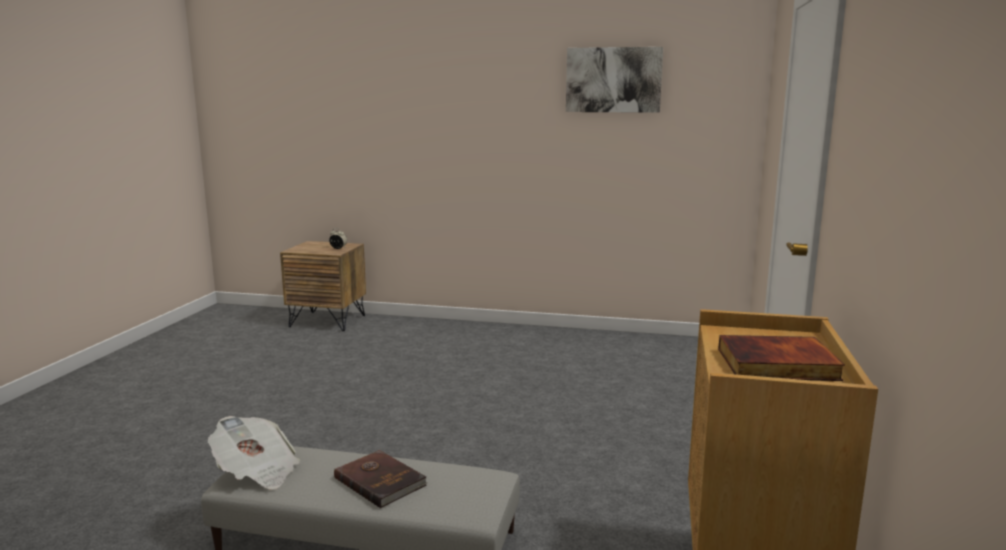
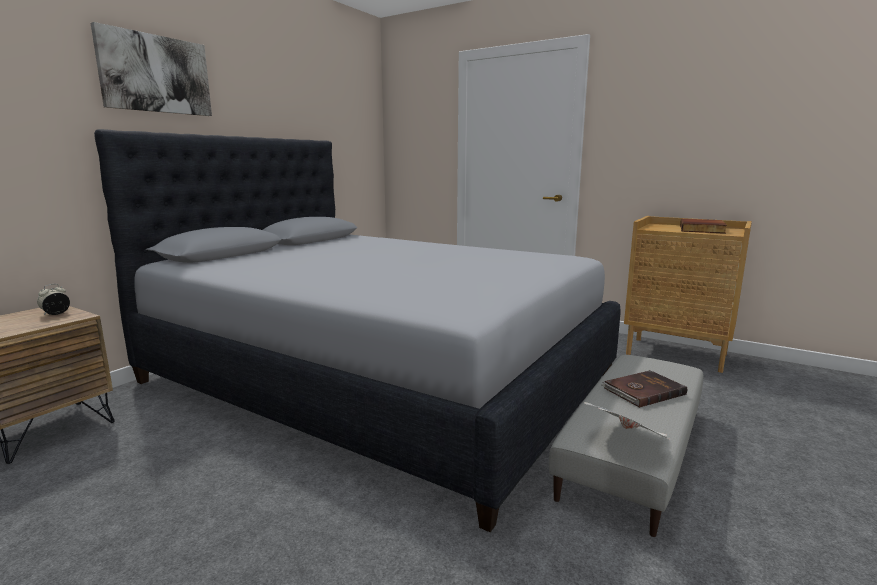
camera: 70 degrees left, 0 degrees up
picture [566,47,663,113] -> picture moved to [91,22,212,116]
none -> grey bed [94,129,621,532]

